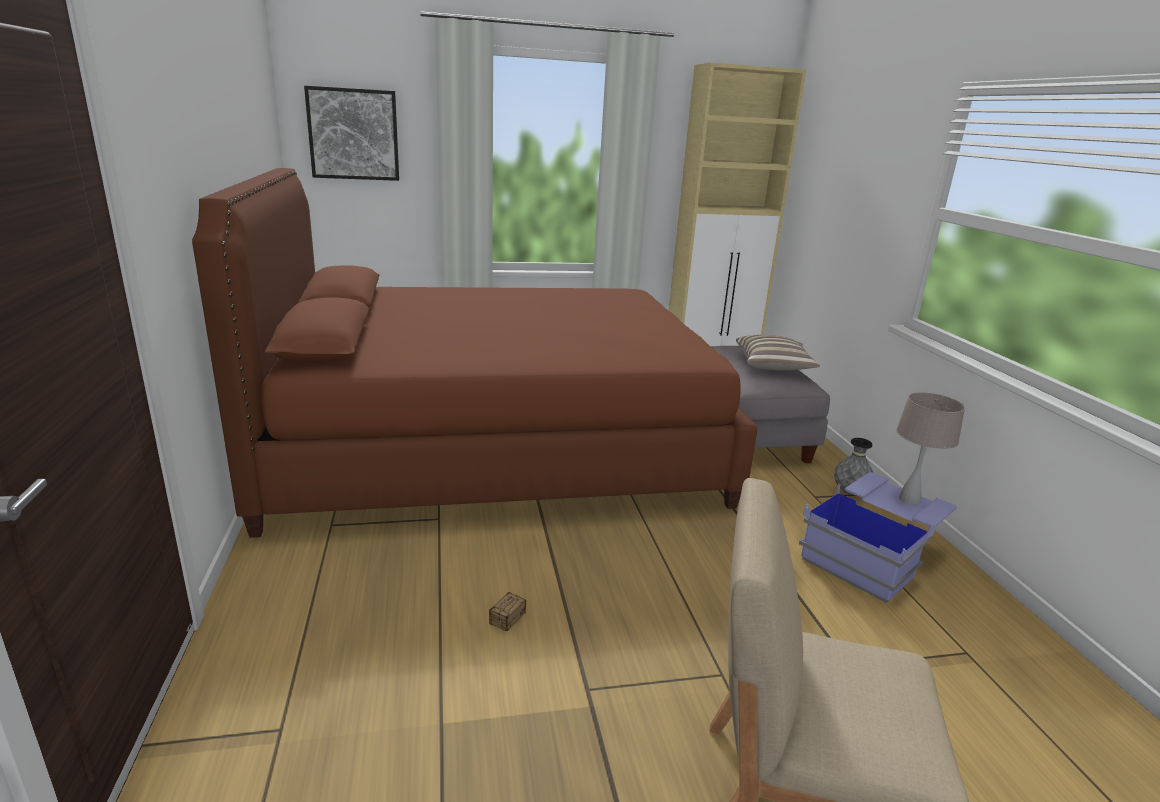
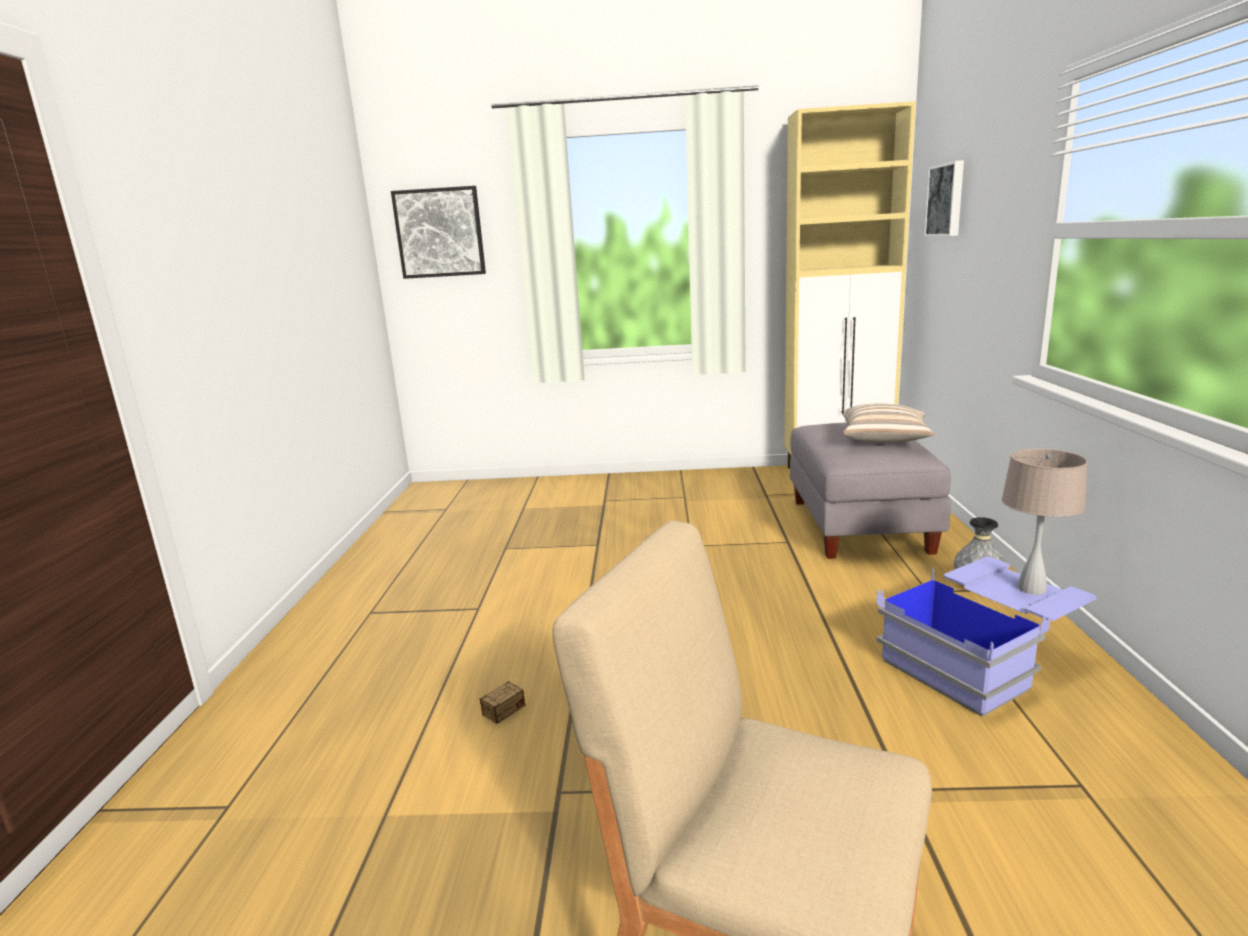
camera: 15 degrees right, 5 degrees down
brown bed [192,168,757,538] -> none
none -> picture [924,160,964,236]

